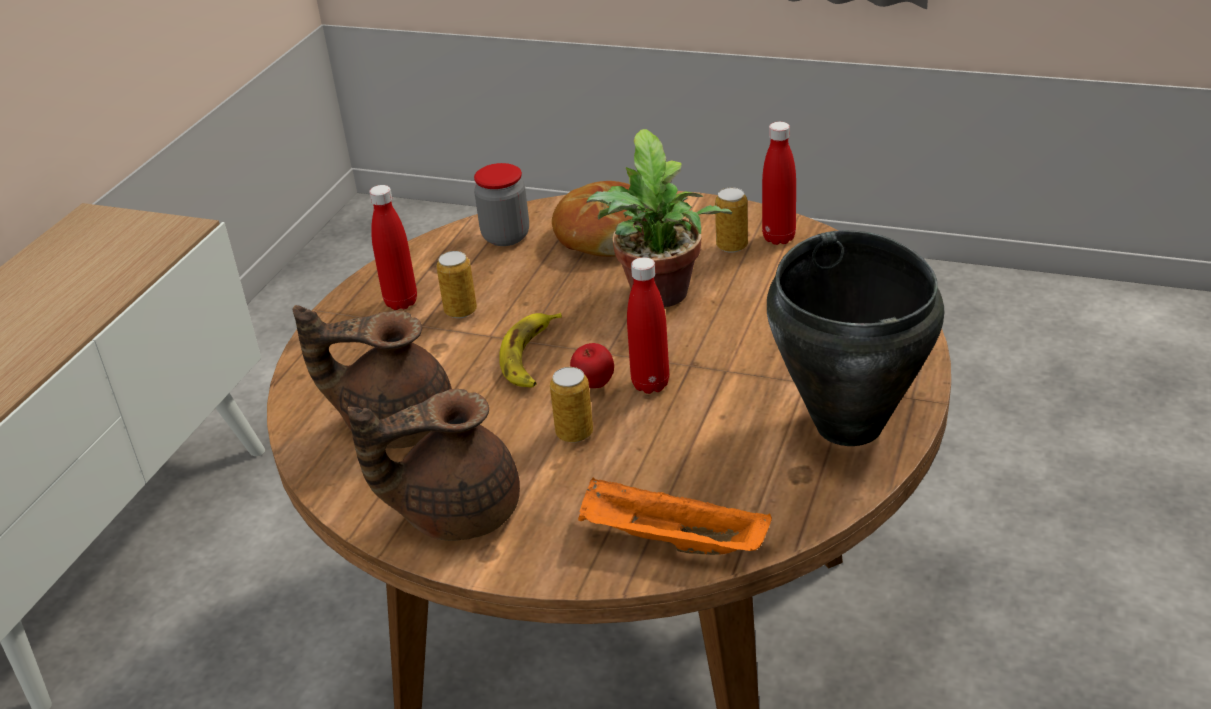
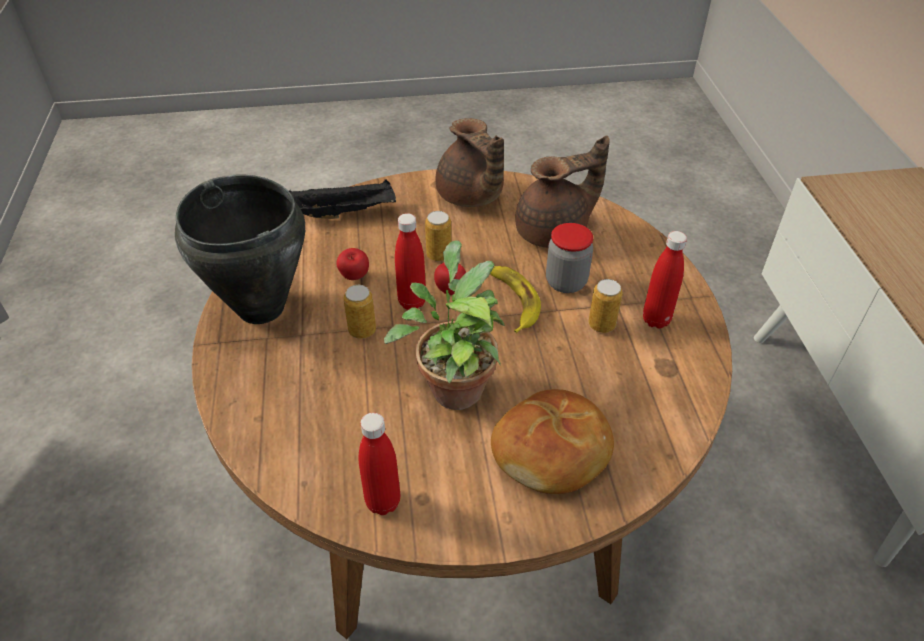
camera: 150 degrees right, 10 degrees up
brown teapot [347,389,520,541] -> brown teapot turned 105 degrees clockwise [435,118,504,207]
jar [474,163,529,246] -> jar moved to [546,223,593,293]
orange tray [578,477,772,555] -> black tray [289,179,396,219]
can [715,187,748,253] -> can moved to [343,285,376,339]
none -> apple [336,248,369,280]

